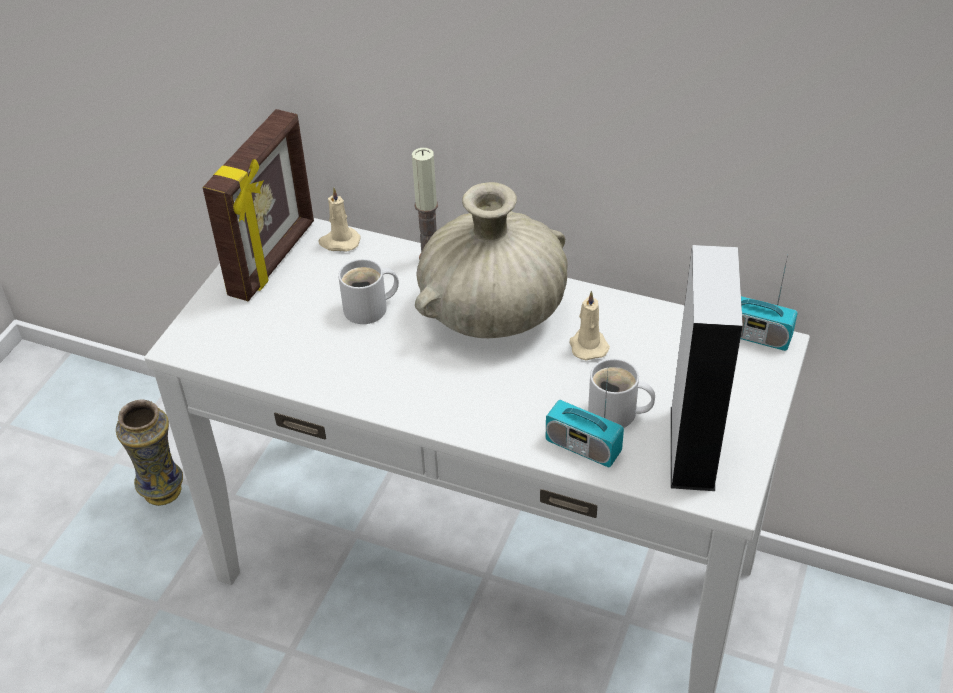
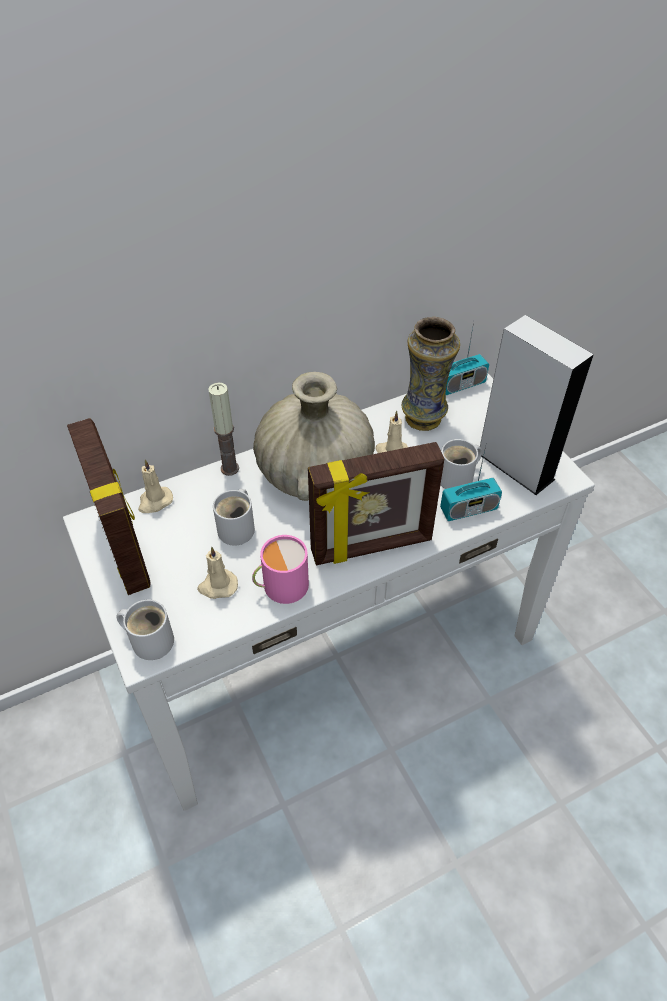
camera: 50 degrees left, 5 degrees up
vase [116,400,183,506] -> vase moved to [402,317,460,431]
none -> white mug [116,600,174,660]
none -> beige candle [197,546,238,599]
none -> pink mug [252,535,309,604]
none -> picture frame [308,442,444,565]

